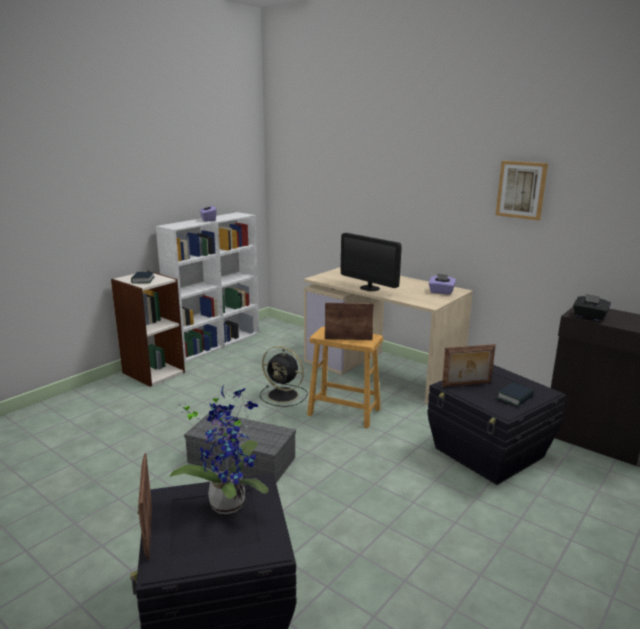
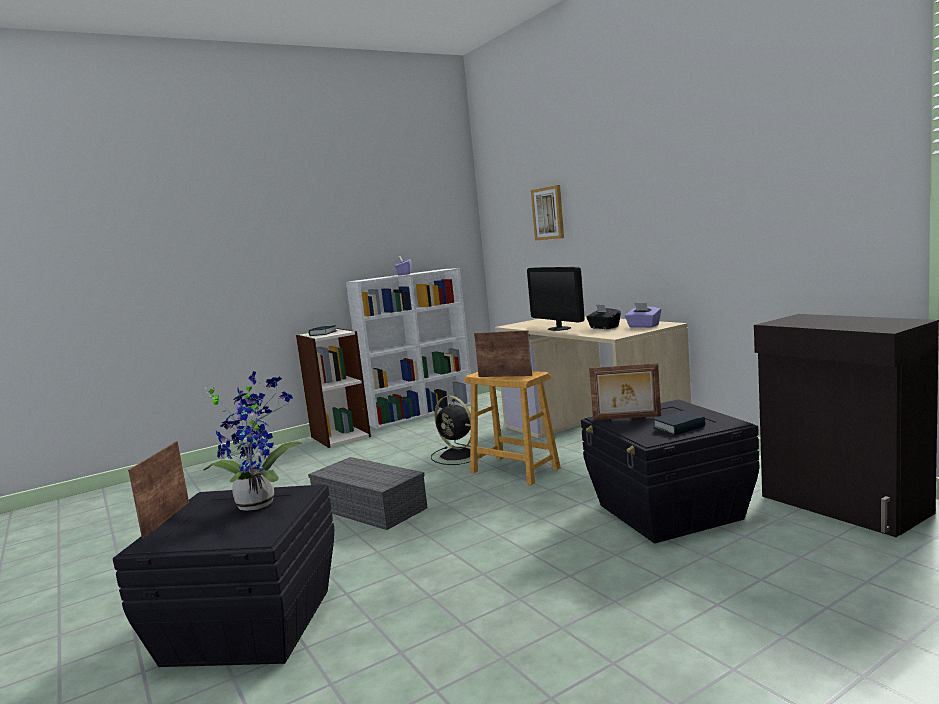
camera: 20 degrees right, 10 degrees down
picture [496,161,548,220] -> picture moved to [531,185,564,241]
black tissue box [573,294,611,321] -> black tissue box moved to [586,305,621,329]

